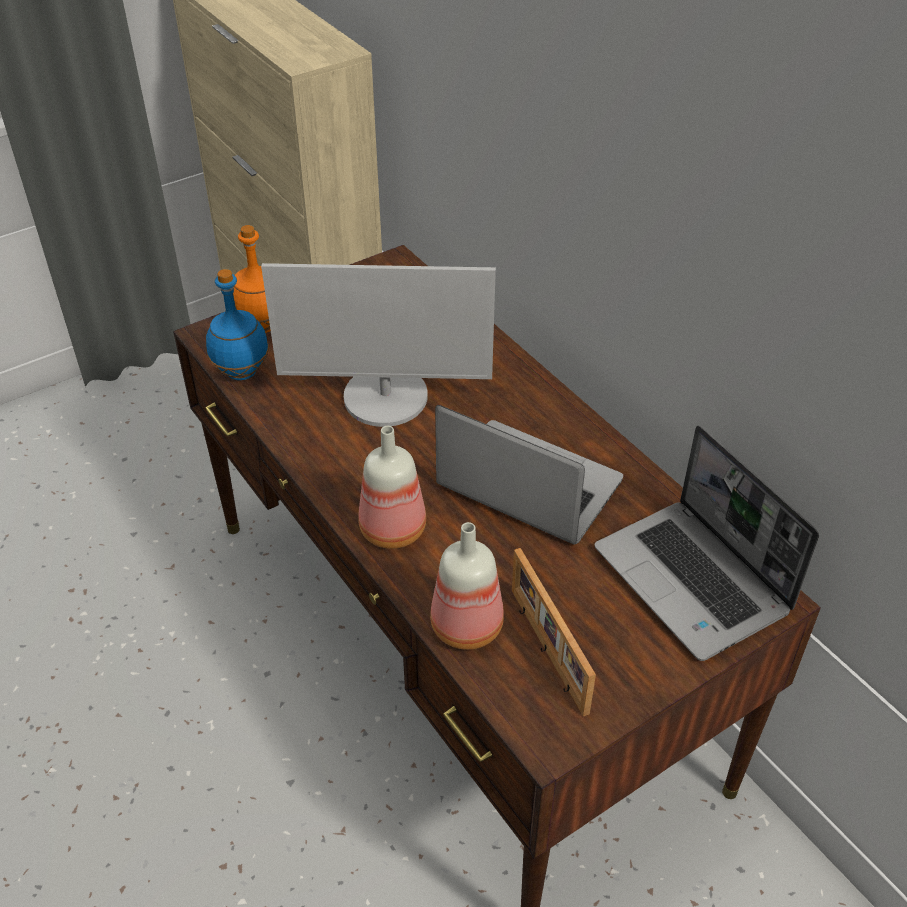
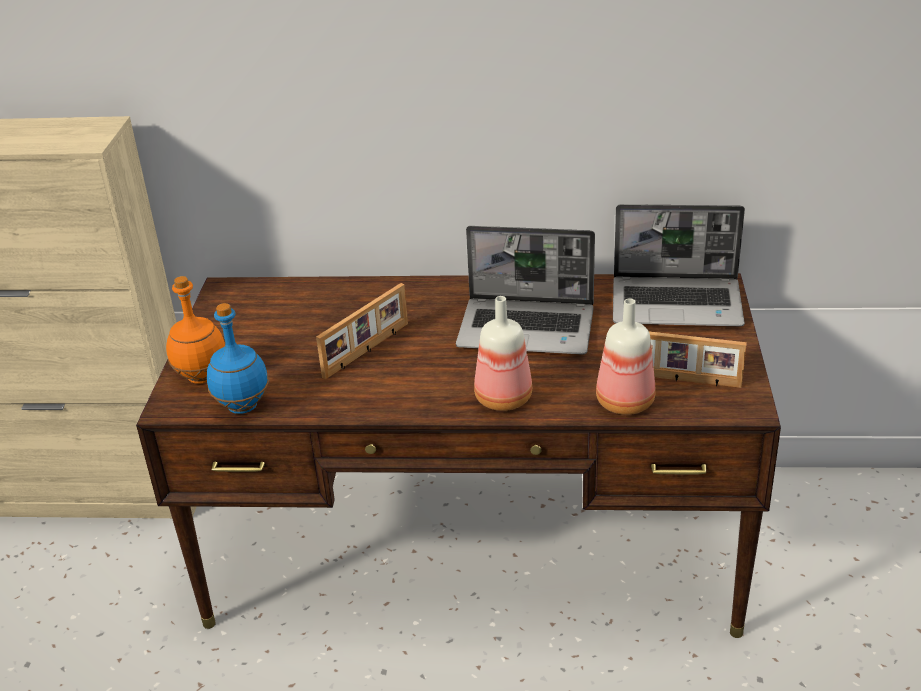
camera: 50 degrees left, 10 degrees down
monitor [261,263,496,427] -> picture frame [316,283,408,379]
laptop [435,405,623,545] -> laptop turned 150 degrees counterclockwise [456,226,595,354]

